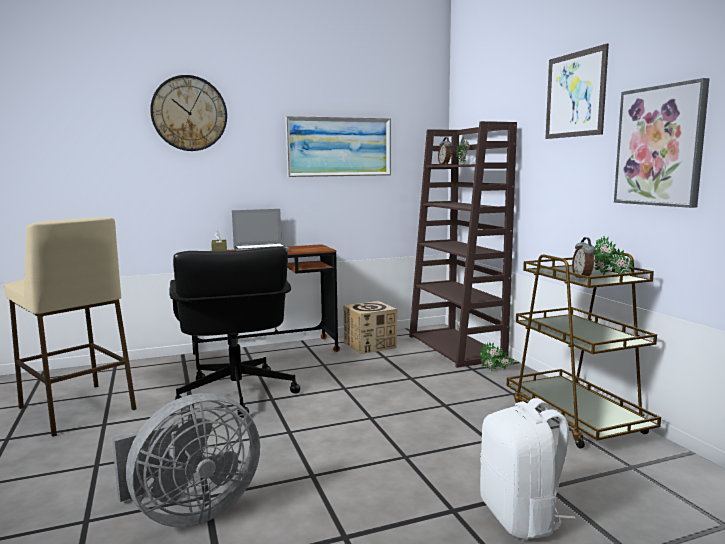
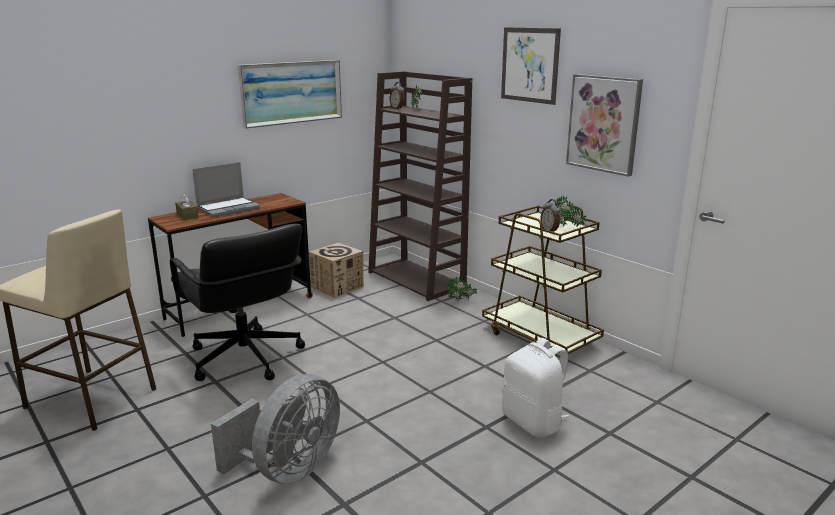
camera: 20 degrees left, 10 degrees up
wall clock [150,75,227,151] -> none

